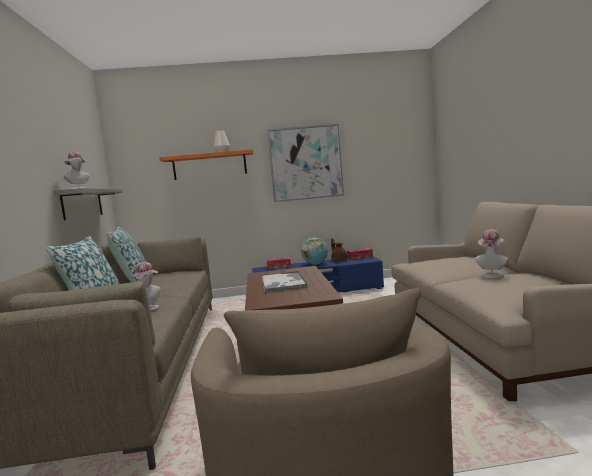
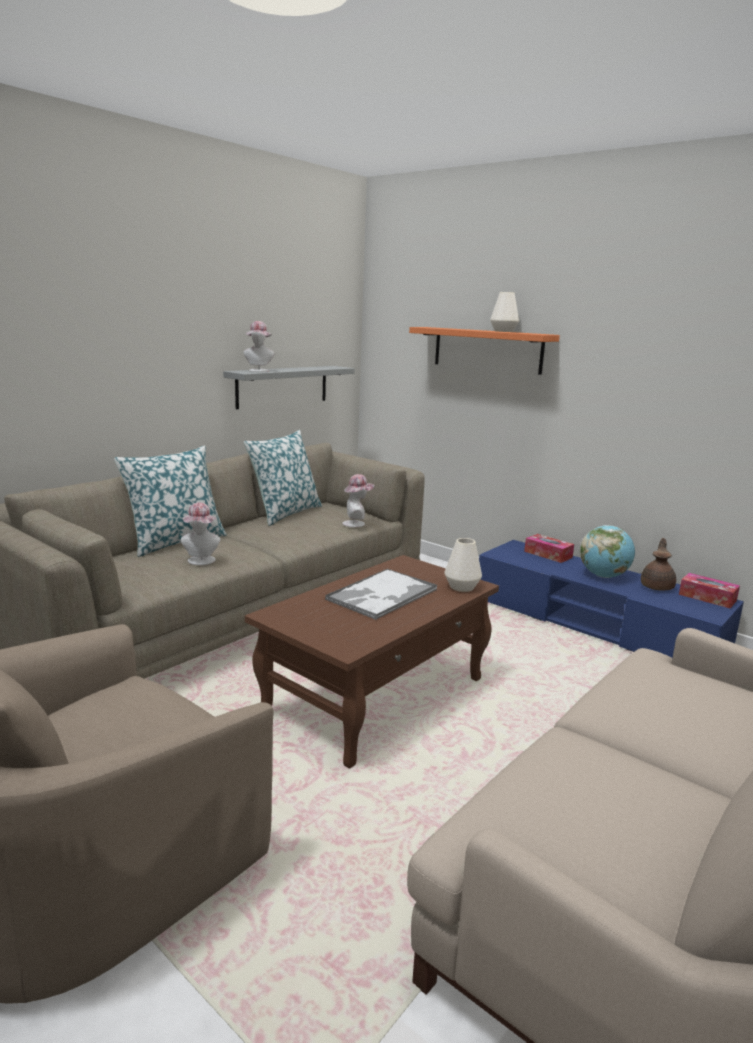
camera: 45 degrees right, 10 degrees up
picture [267,124,344,202] -> none
hat [475,229,508,278] -> hat moved to [343,474,374,527]
none -> white vase [444,538,482,592]

